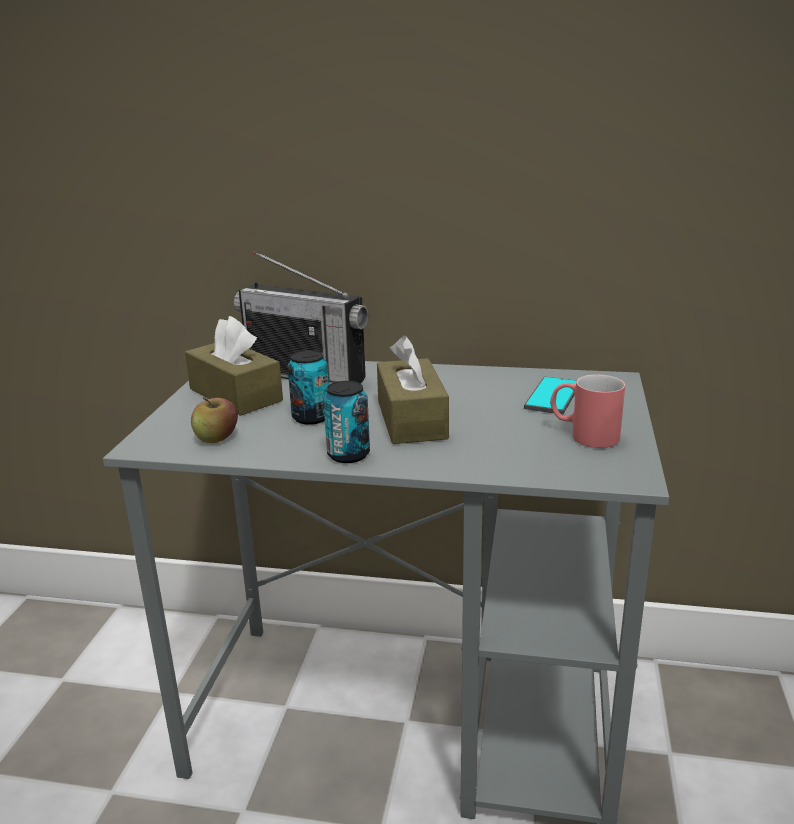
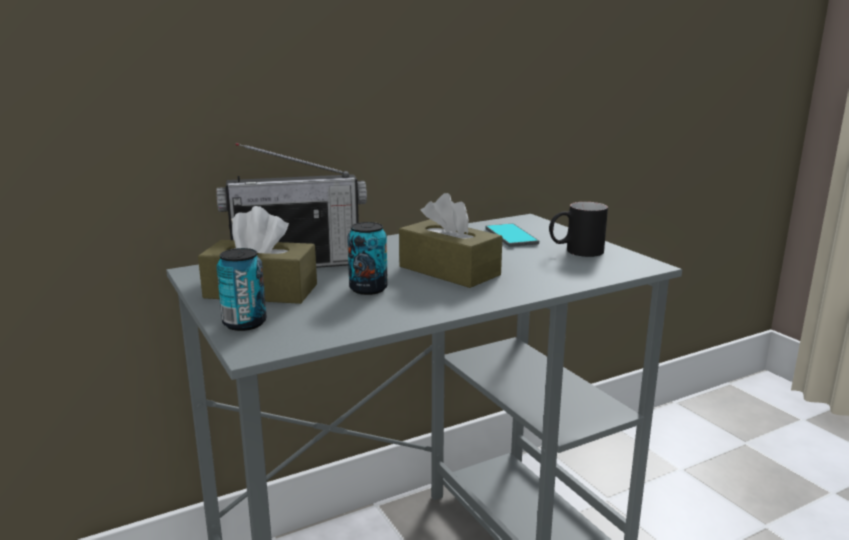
camera: 40 degrees left, 5 degrees down
apple [191,397,238,443] -> none
can [323,381,370,463] -> can moved to [216,248,267,331]
red mug [550,374,625,448] -> black mug [549,202,608,257]

